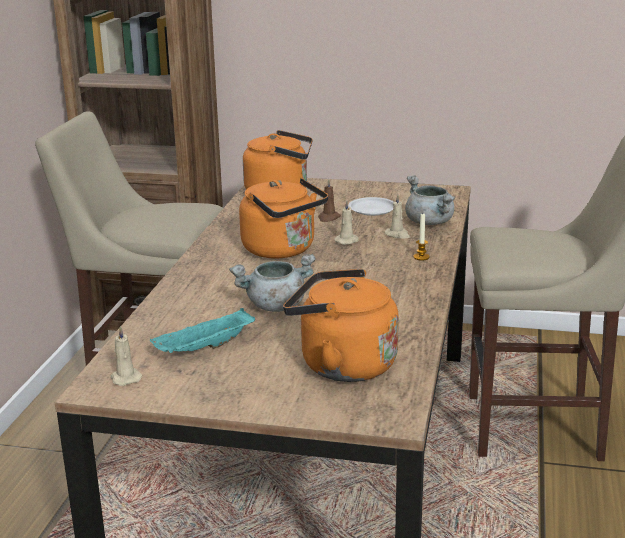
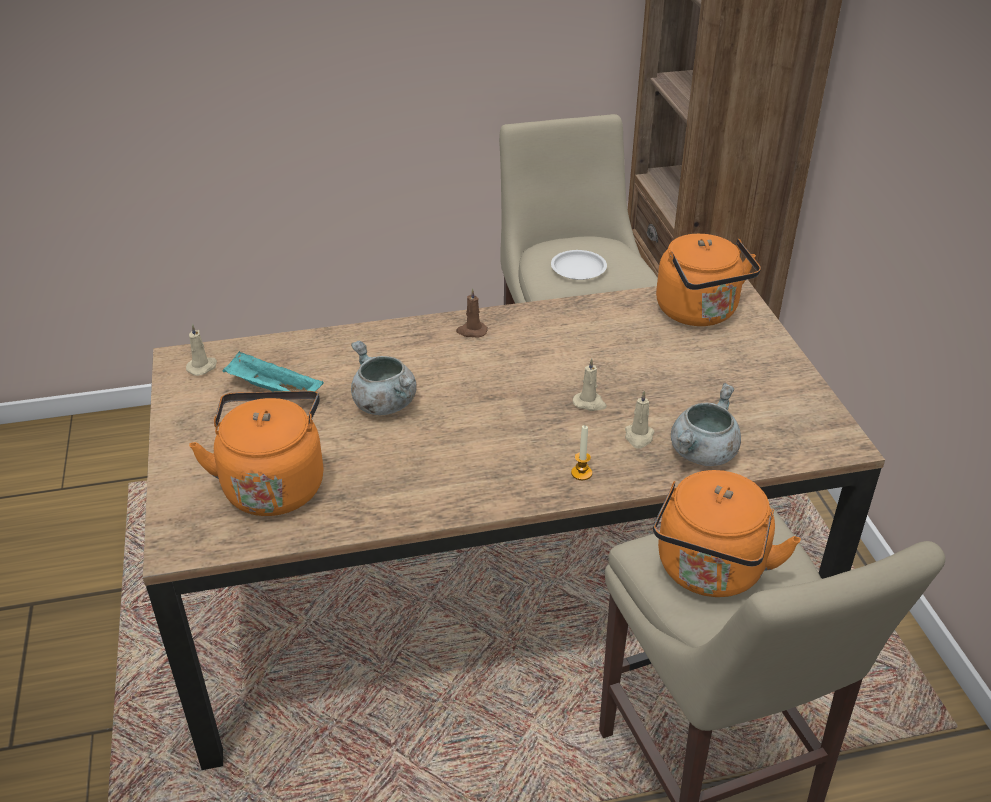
camera: 65 degrees right, 15 degrees up
orange kettle [239,178,328,258] -> orange kettle moved to [653,470,801,597]
brown candle [318,179,341,222] -> brown candle moved to [456,288,488,338]
white plate [348,197,394,216] -> white plate moved to [551,250,607,280]

